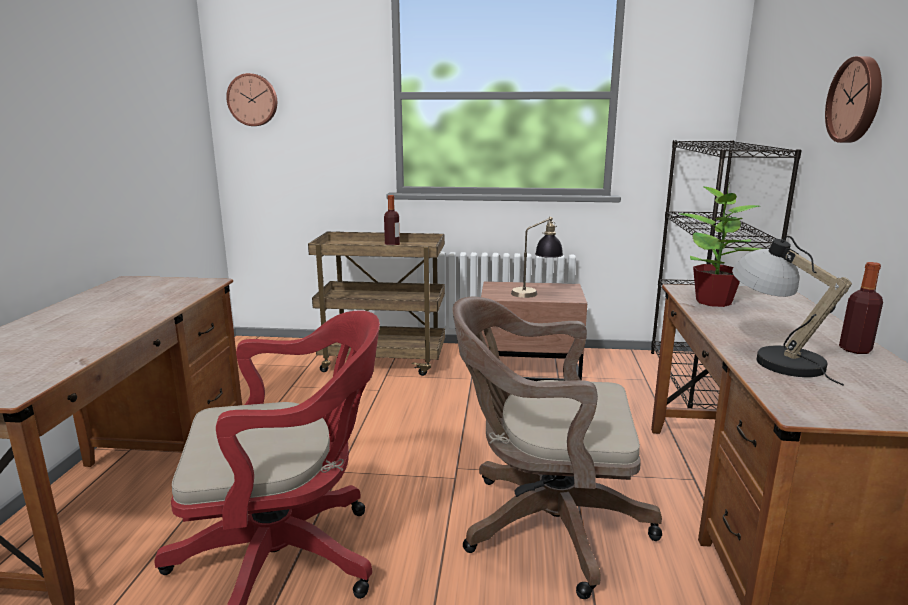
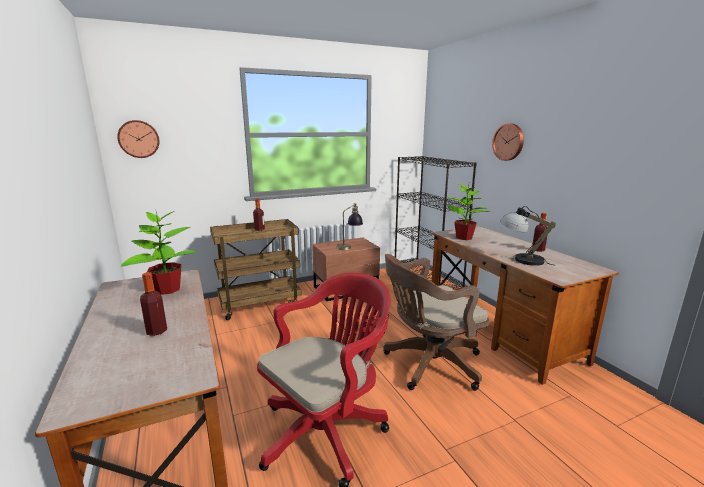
camera: 30 degrees left, 0 degrees up
none -> potted plant [121,211,197,295]
none -> bottle [140,272,167,336]

